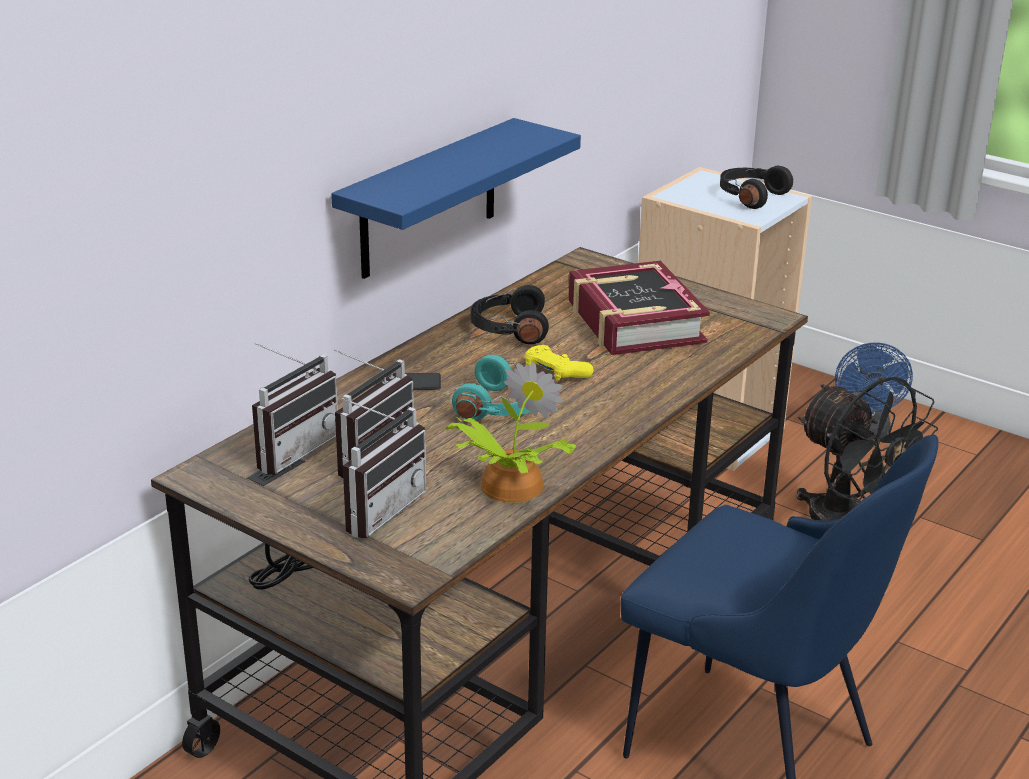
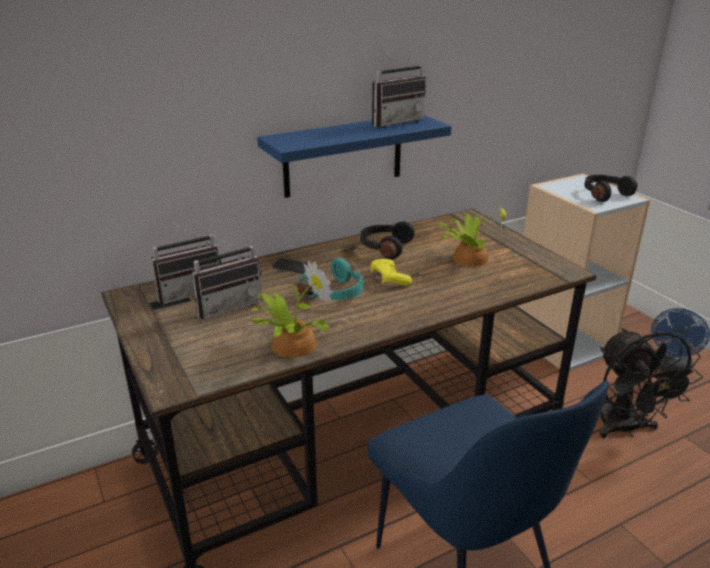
camera: 25 degrees right, 0 degrees up
radio [342,398,426,538] -> radio moved to [372,50,426,127]
book [569,261,710,355] -> potted plant [437,203,506,266]

